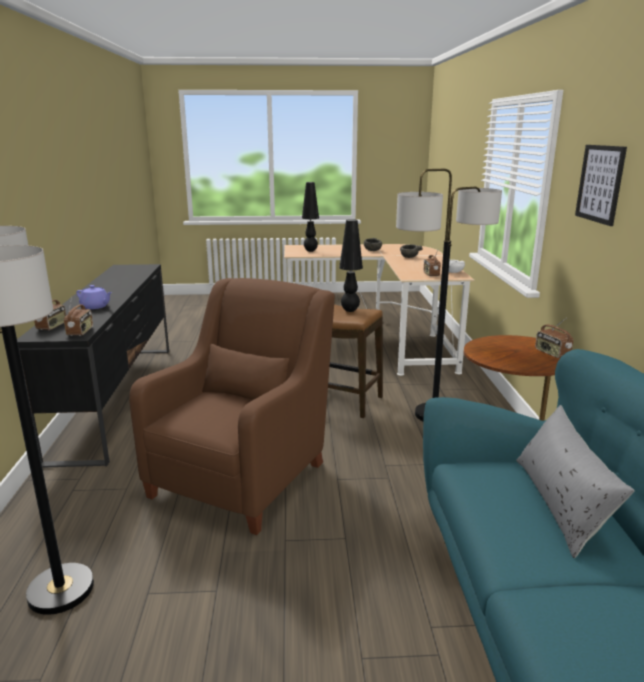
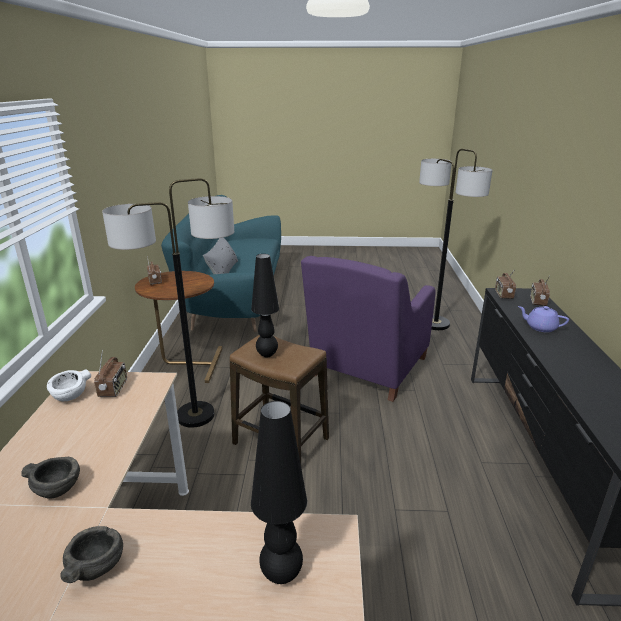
camera: 175 degrees left, 5 degrees up
brown armchair [129,278,335,535] -> purple armchair [301,256,436,402]
picture [575,145,627,226] -> none

